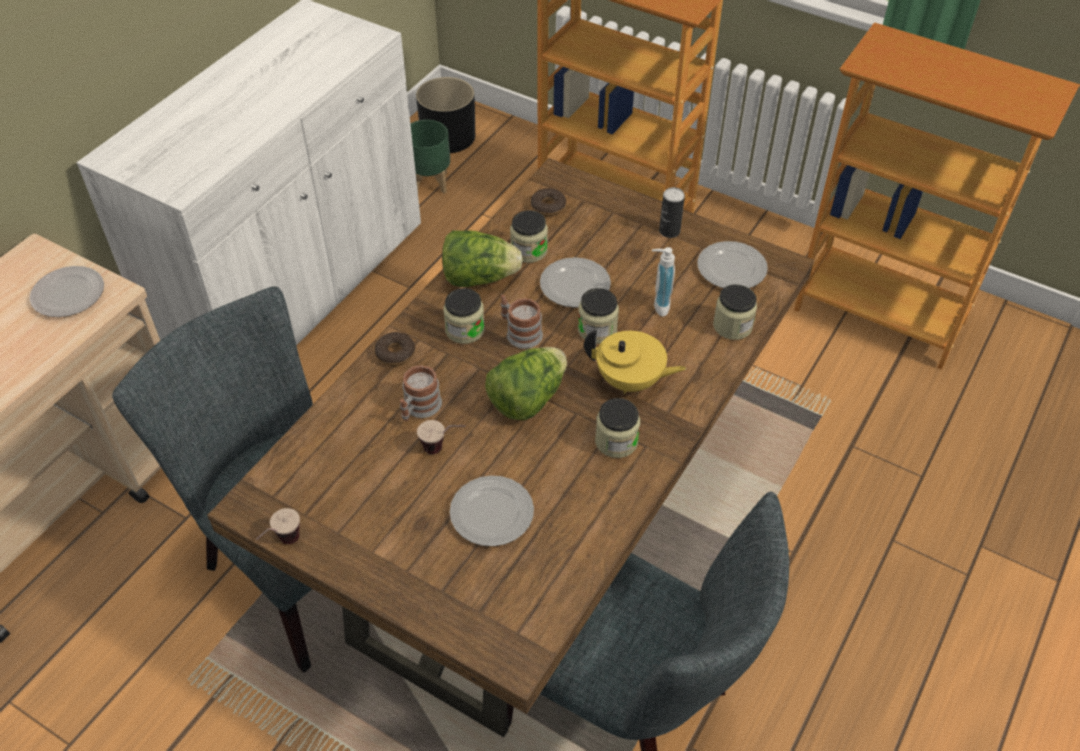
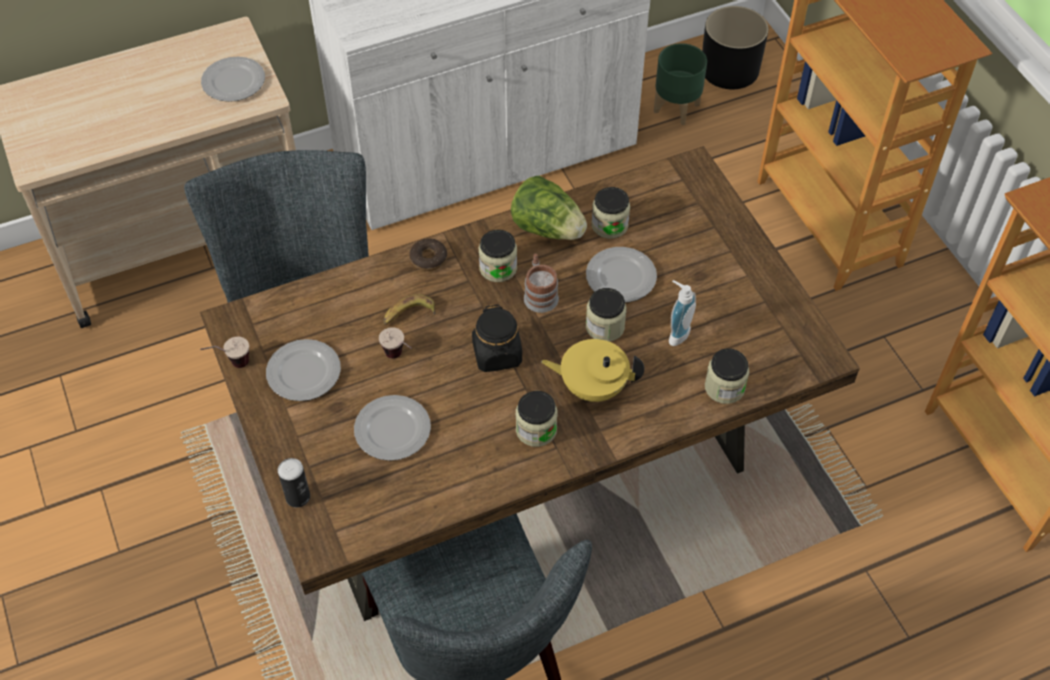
camera: 35 degrees right, 5 degrees up
mug [400,365,442,421] -> banana [383,294,435,325]
lettuce [485,347,567,420] -> black jar [472,305,522,372]
donut [531,188,566,216] -> none
yellow teapot [584,330,686,394] -> yellow teapot turned 135 degrees clockwise [541,339,644,402]
can [659,187,685,238] -> can moved to [278,458,310,508]
plate [697,241,768,288] -> plate moved to [266,339,341,401]

